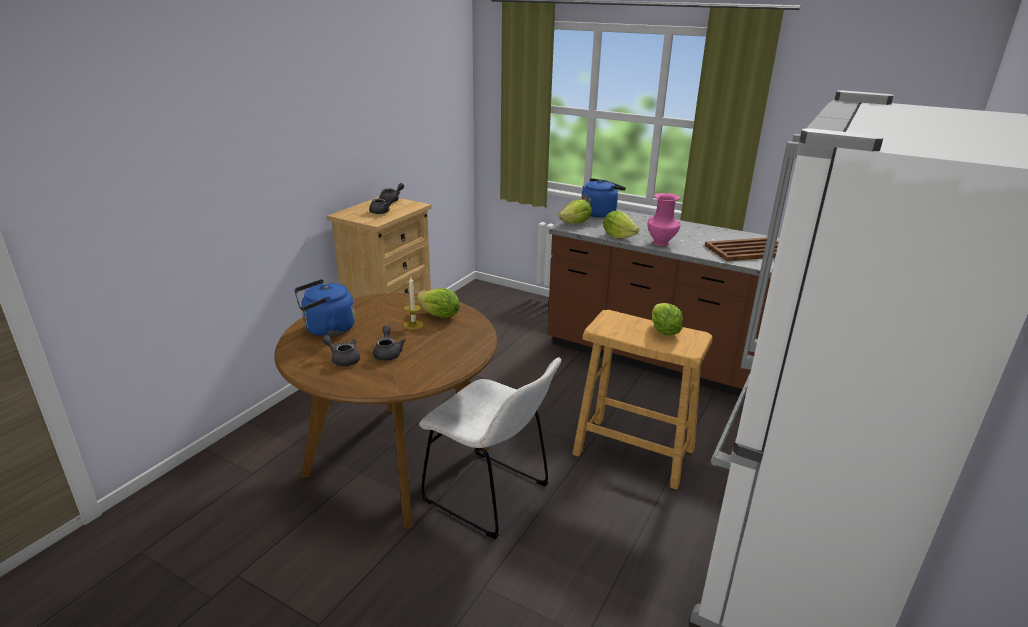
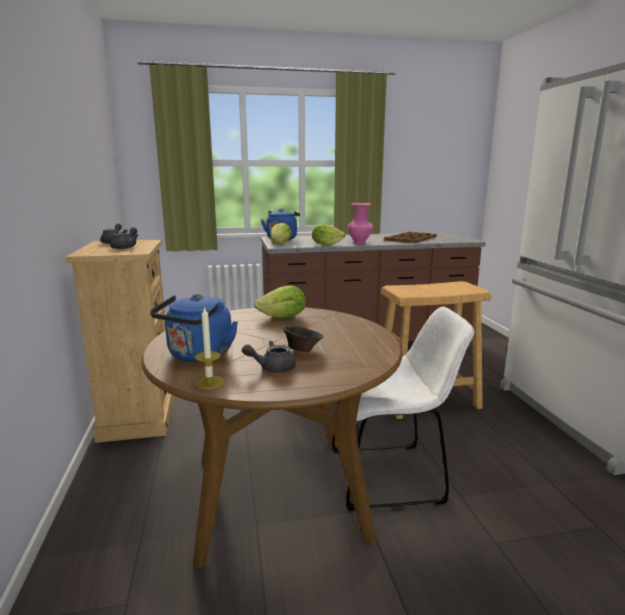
camera: 40 degrees left, 10 degrees down
grey teapot [373,325,406,361] -> brown bowl [283,325,323,352]
candle [404,277,424,330] -> candle moved to [194,306,225,389]
lettuce [652,303,683,335] -> none

